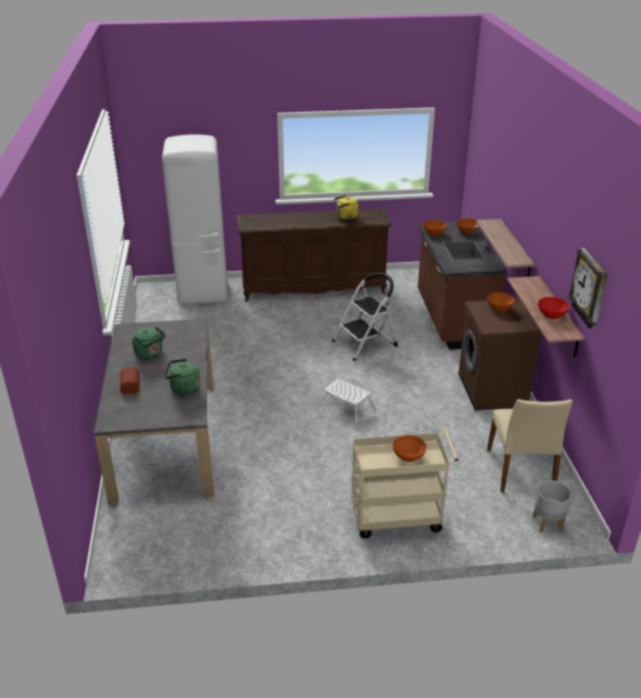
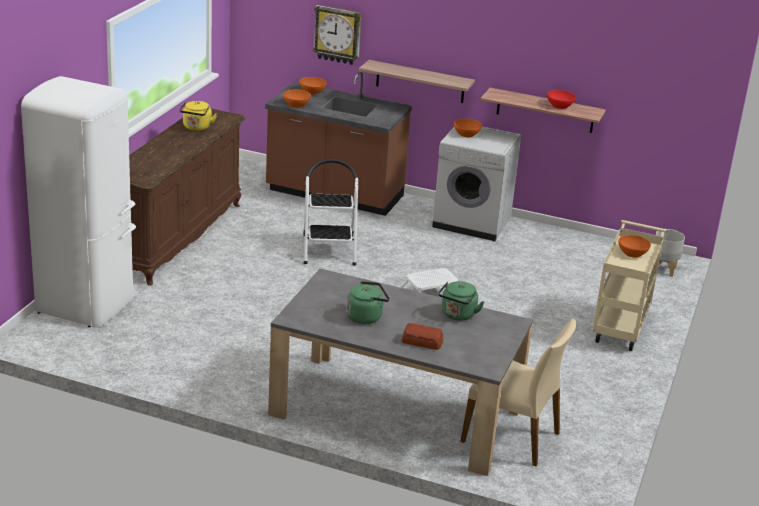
camera: 65 degrees left, 5 degrees down
brown washing machine [459,298,541,411] -> white washing machine [432,127,521,241]
beige chair [487,399,572,493] -> beige chair moved to [460,319,576,466]
wall clock [569,248,608,328] -> wall clock moved to [313,5,362,65]

